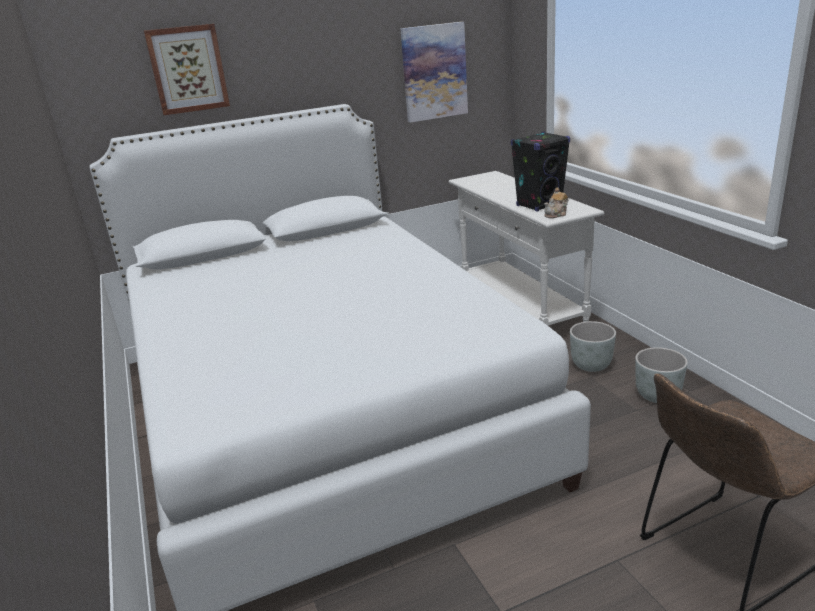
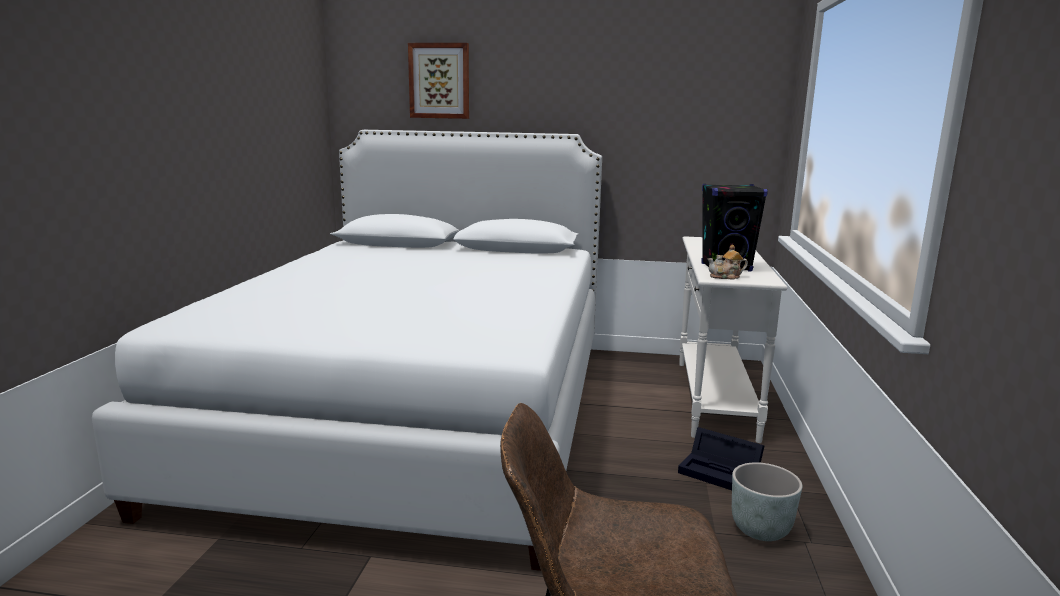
camera: 30 degrees right, 10 degrees down
picture [400,22,468,123] -> none
grey planter [570,321,616,372] -> black storage box [678,427,764,490]

